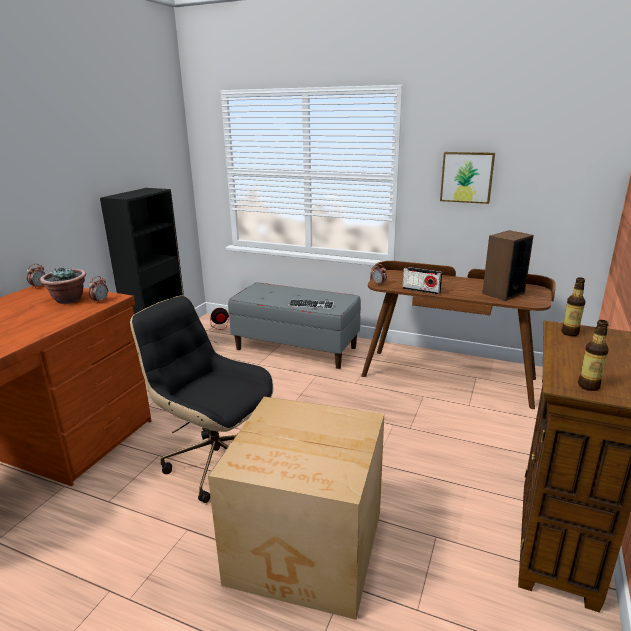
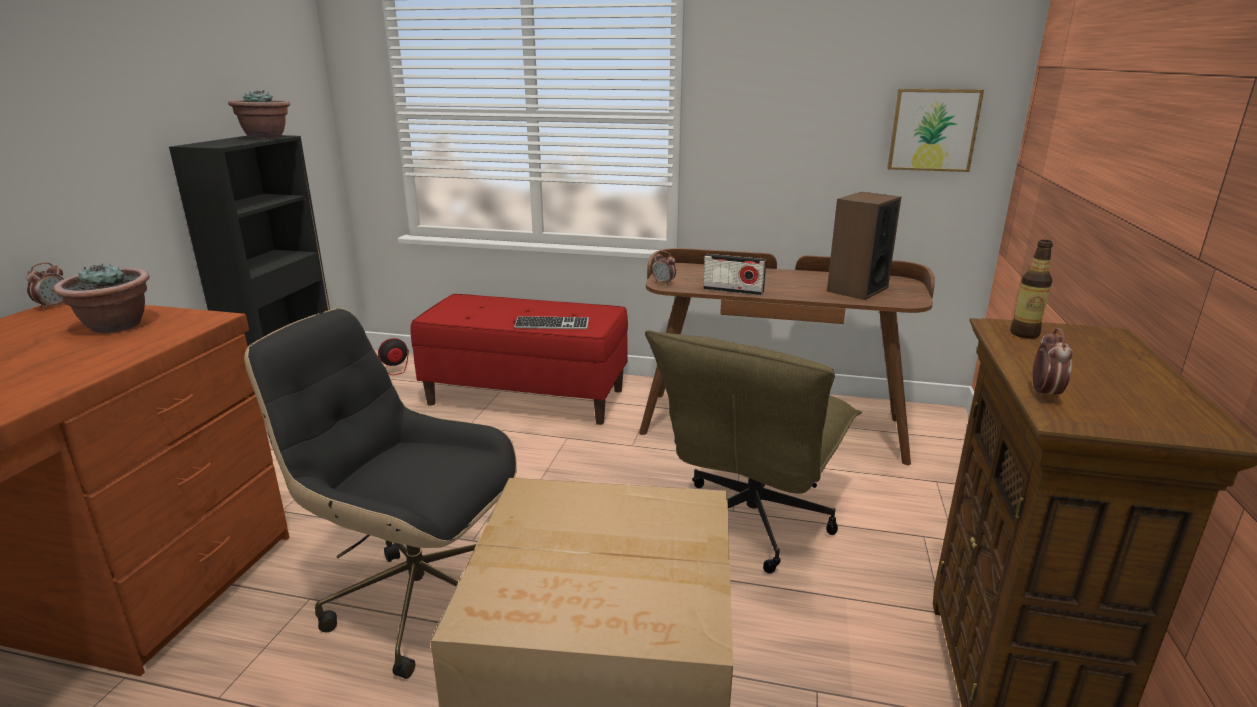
camera: 10 degrees left, 0 degrees up
alarm clock [89,276,108,304] -> alarm clock moved to [1033,328,1073,402]
grey bench [228,283,361,369] -> red bench [410,294,628,425]
picture [440,152,495,204] -> picture moved to [887,89,984,172]
bottle [578,320,609,391] -> none
none -> potted plant [228,90,290,139]
none -> beige office chair [645,330,862,574]

